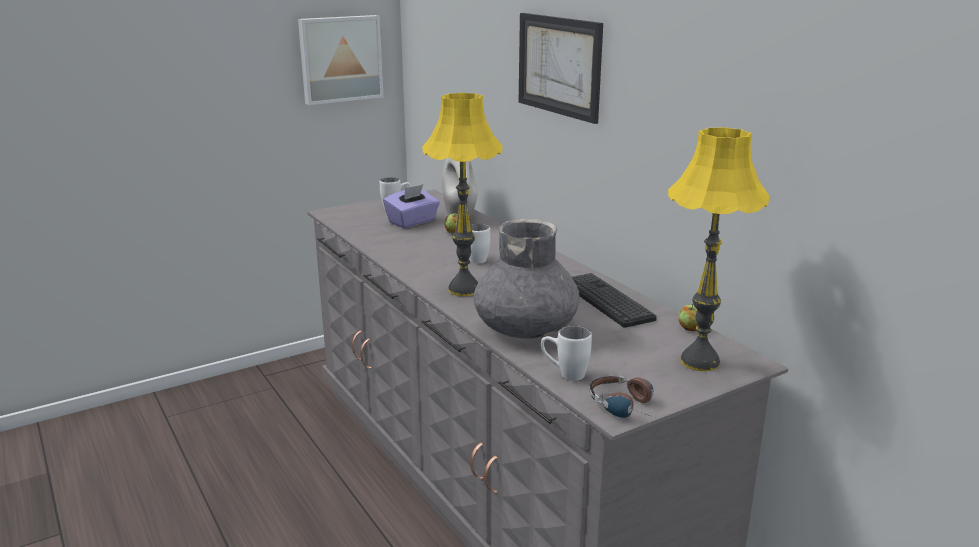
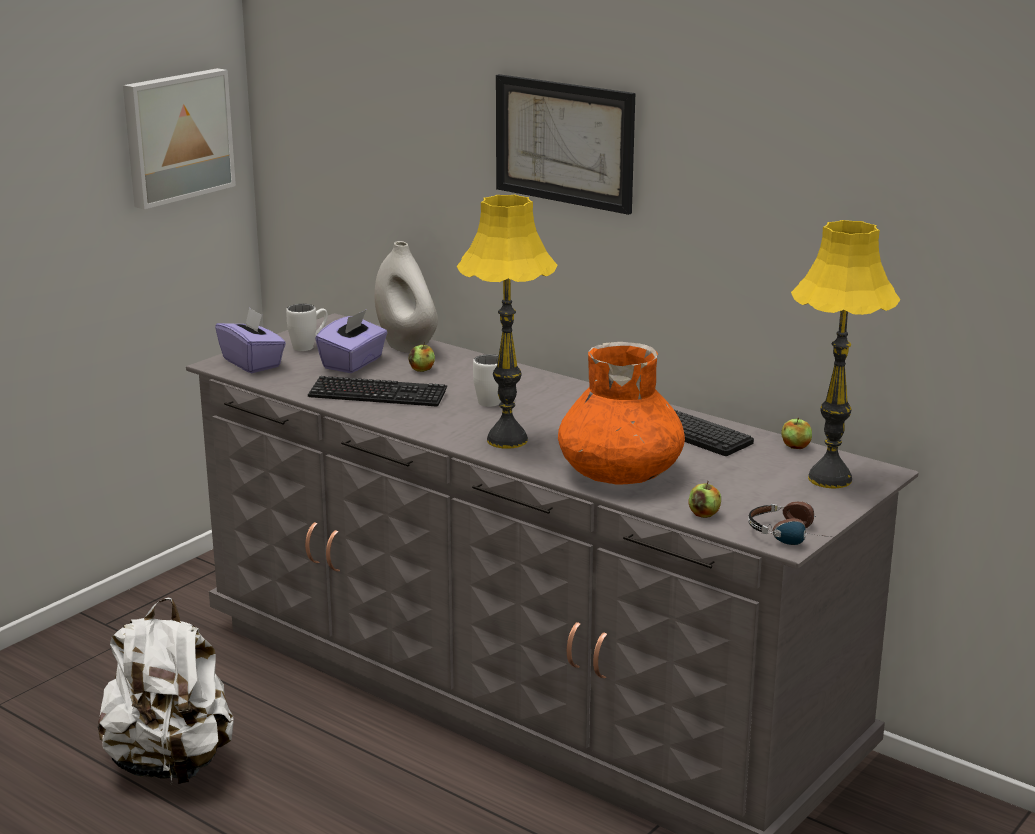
camera: 20 degrees left, 0 degrees up
grey vase [473,219,580,339] -> orange vase [558,342,685,484]
white mug [541,326,592,381] -> apple [688,480,721,518]
none -> white backpack [98,598,233,784]
none -> purple tissue box [215,307,286,373]
none -> keyboard [308,376,447,407]

